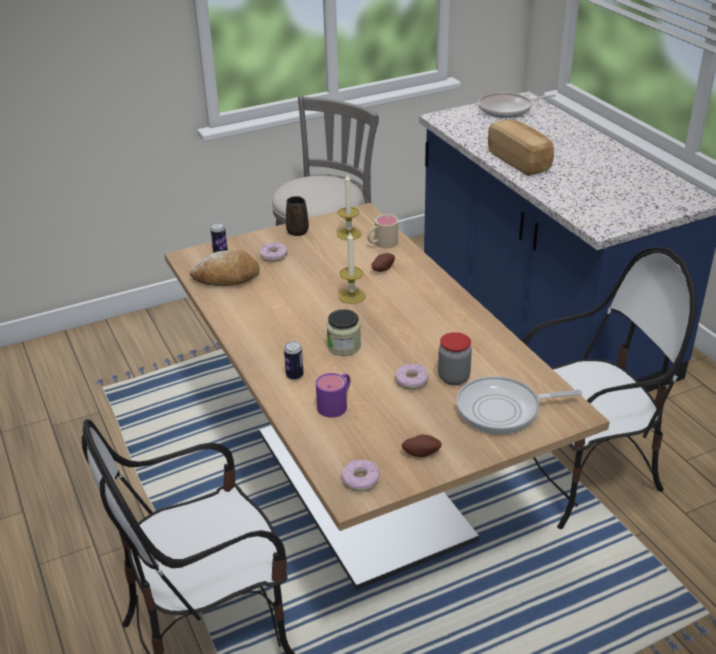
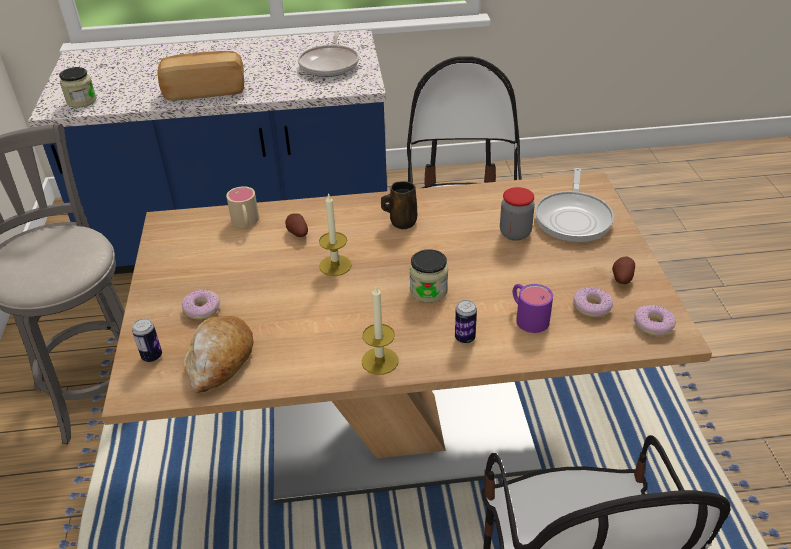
camera: 70 degrees left, 5 degrees up
brown mug [286,196,309,236] -> brown mug moved to [381,181,417,229]
candle [337,173,362,240] -> candle moved to [362,286,398,375]
donut [395,364,429,390] -> donut moved to [573,287,613,317]
frying pan [478,92,556,118] -> frying pan moved to [298,30,359,77]
none -> jar [59,67,96,108]

